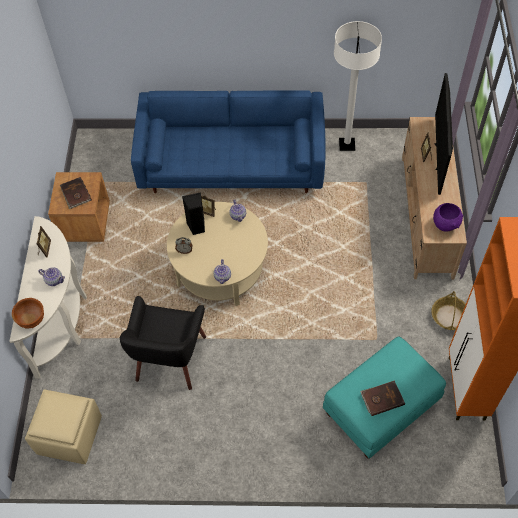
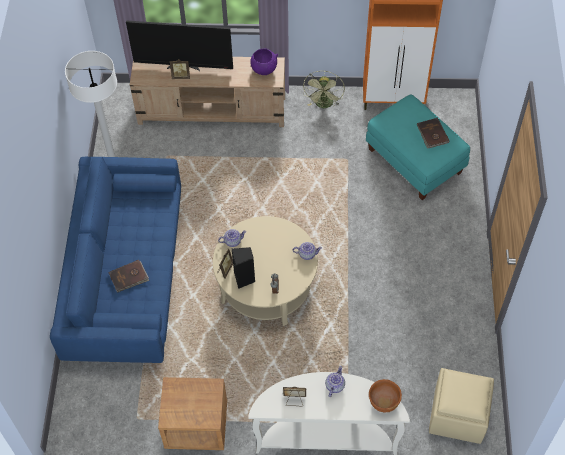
camera: 90 degrees left, 0 degrees up
brown book [60,177,92,209] -> brown book moved to [108,260,149,293]
black armchair [120,296,206,390] -> none
basket [432,291,466,330] -> green fan [303,71,345,108]

